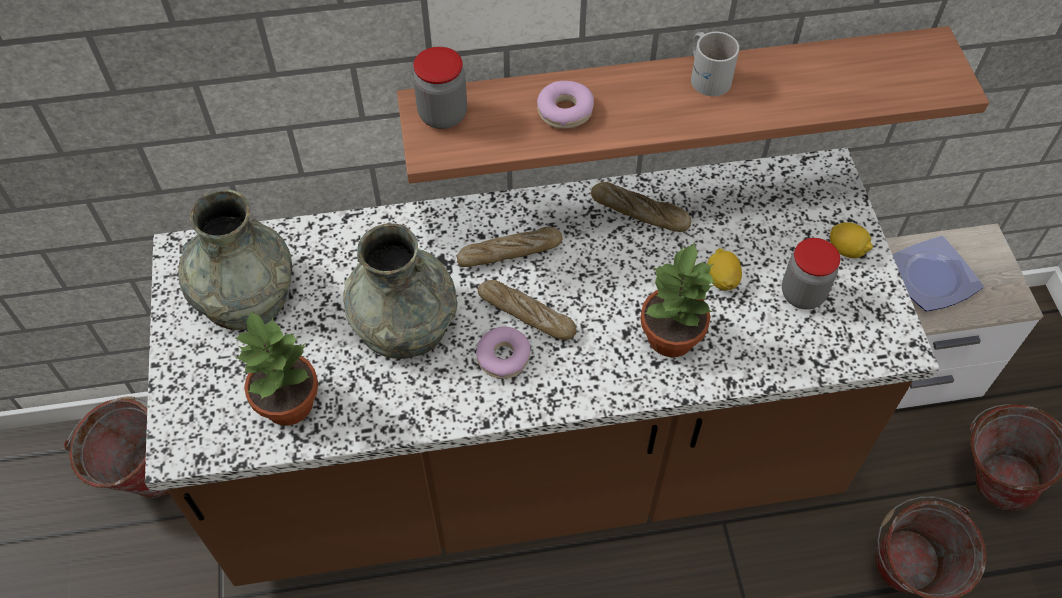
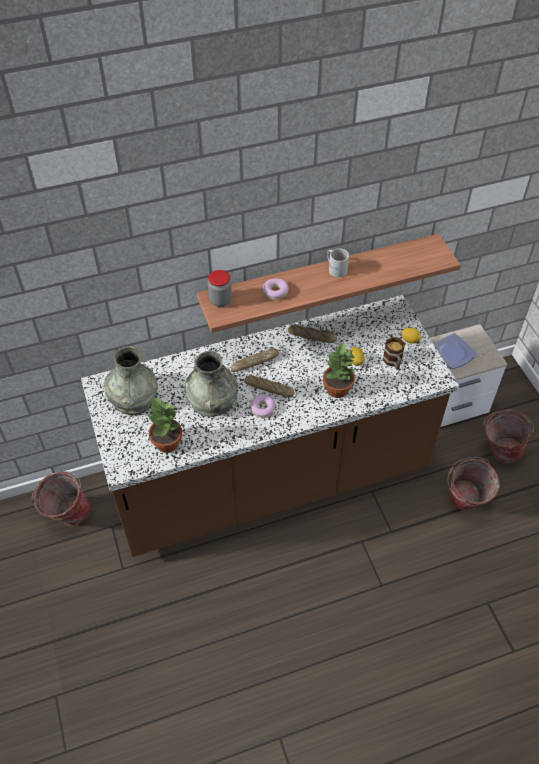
camera: 10 degrees left, 5 degrees down
jar [782,238,840,310] -> mug [383,337,405,370]

